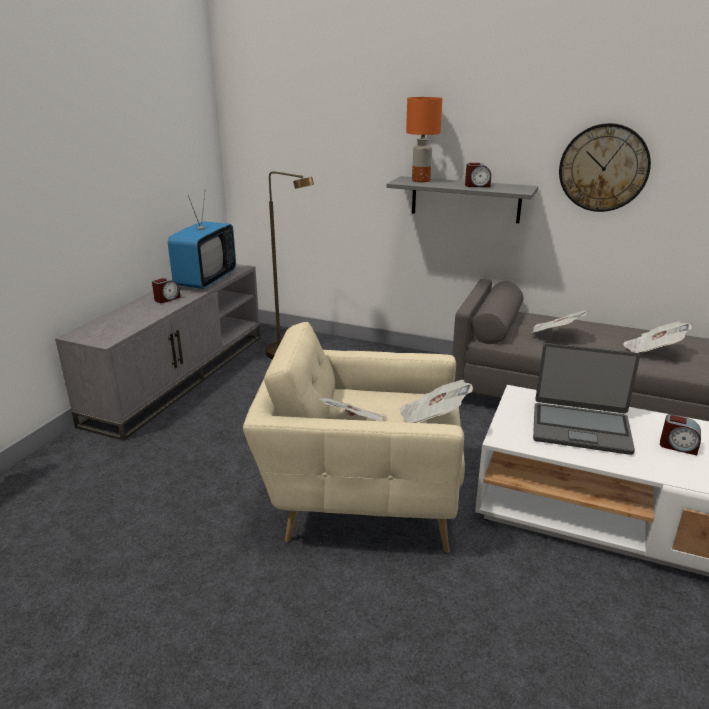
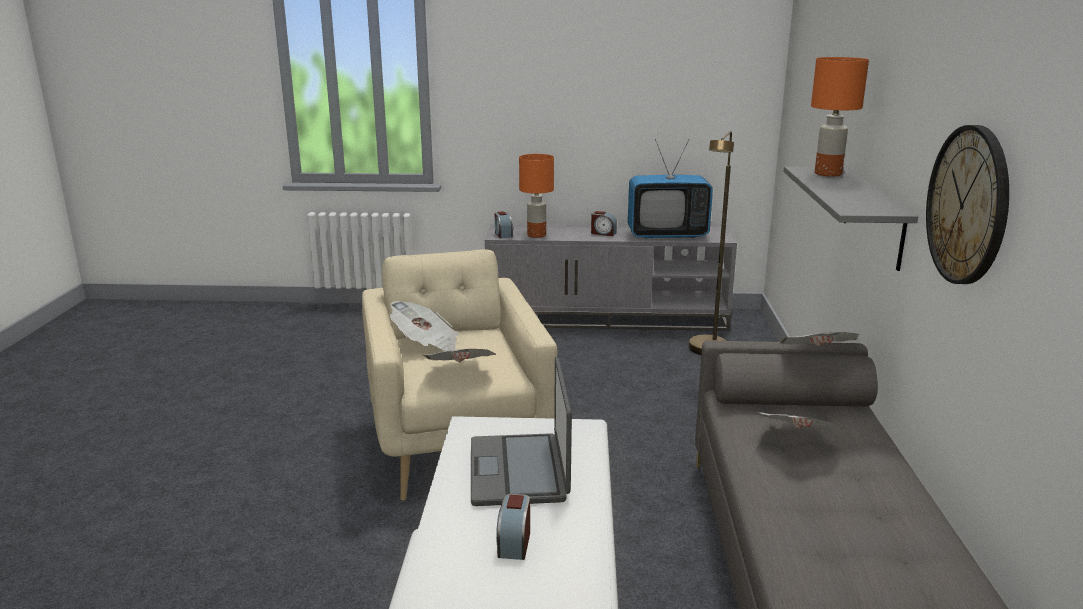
camera: 70 degrees right, 5 degrees down
alarm clock [465,163,491,187] -> alarm clock moved to [495,211,513,238]
newspaper [623,322,692,353] -> newspaper moved to [779,332,859,346]
none -> orange table lamp [519,154,554,238]

